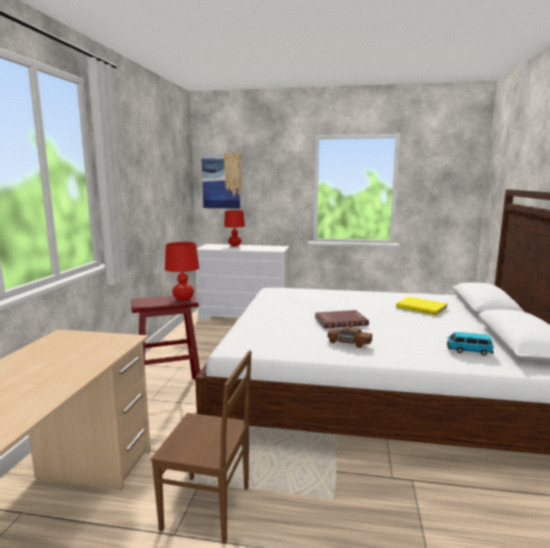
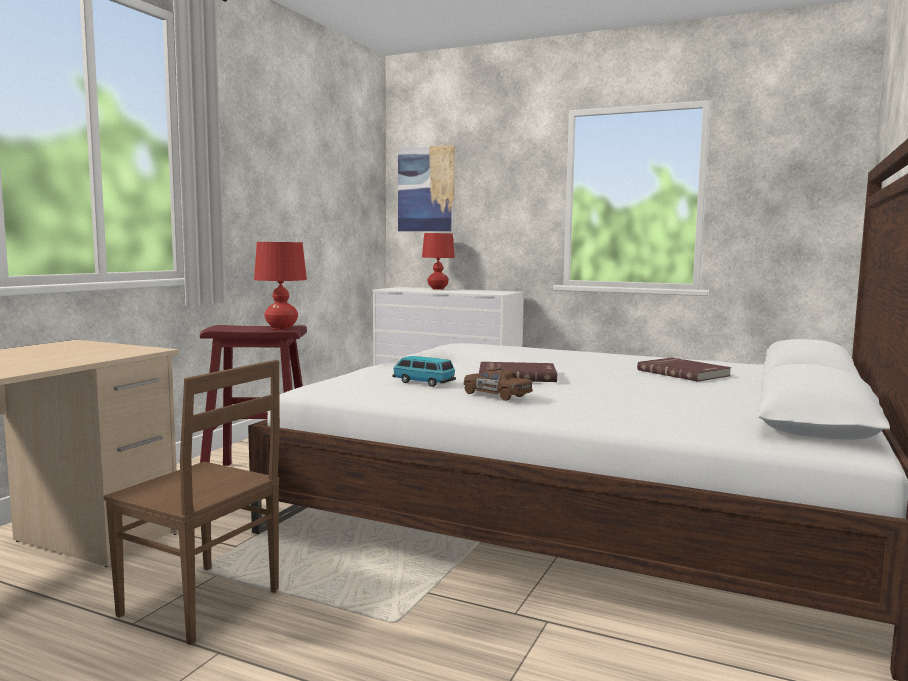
camera: 15 degrees right, 5 degrees down
yellow book [396,297,447,316] -> red book [637,358,731,382]
toy car [447,332,494,356] -> toy car moved to [392,356,456,387]

